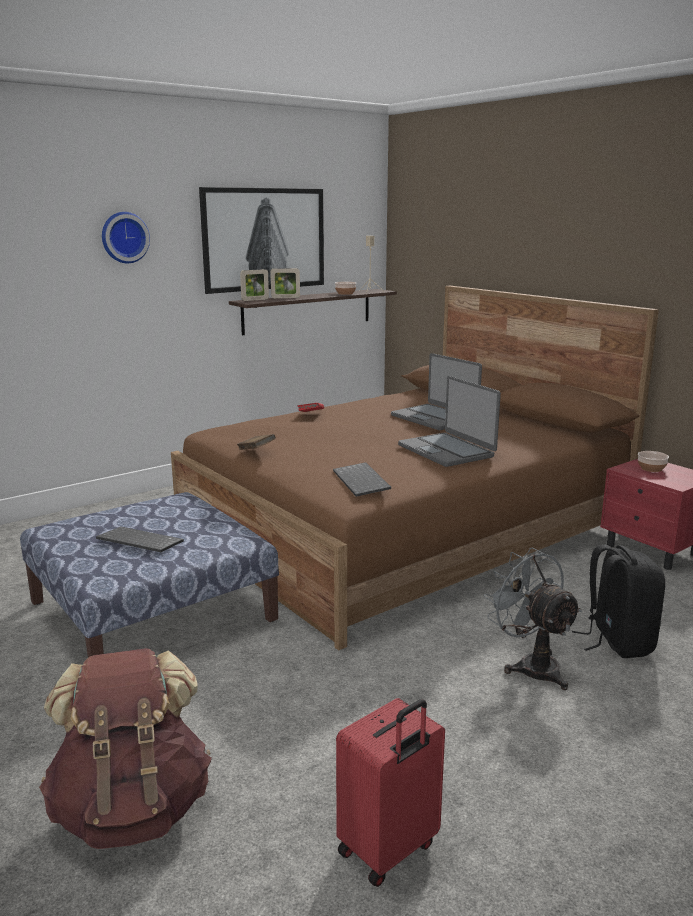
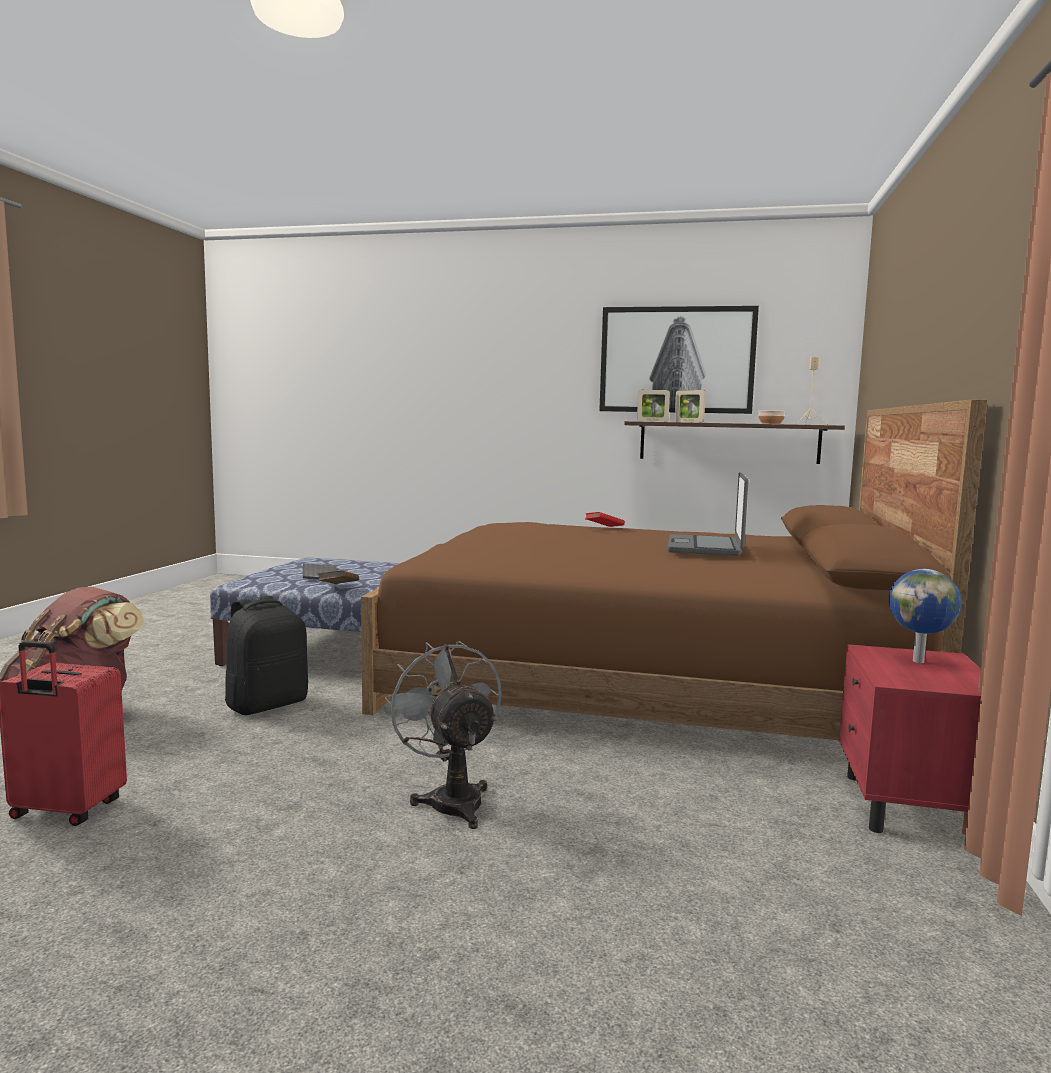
camera: 50 degrees right, 10 degrees down
wall clock [102,212,150,263] -> none
brown book [237,434,276,450] -> brown book moved to [318,570,359,584]
keyboard [333,462,391,497] -> none
laptop [398,376,501,467] -> none
grey fan [484,548,582,690] -> grey fan turned 45 degrees counterclockwise [385,641,502,829]
black backpack [572,544,665,658] -> black backpack moved to [225,596,308,715]
bowl [638,451,669,472] -> globe [889,569,962,663]

